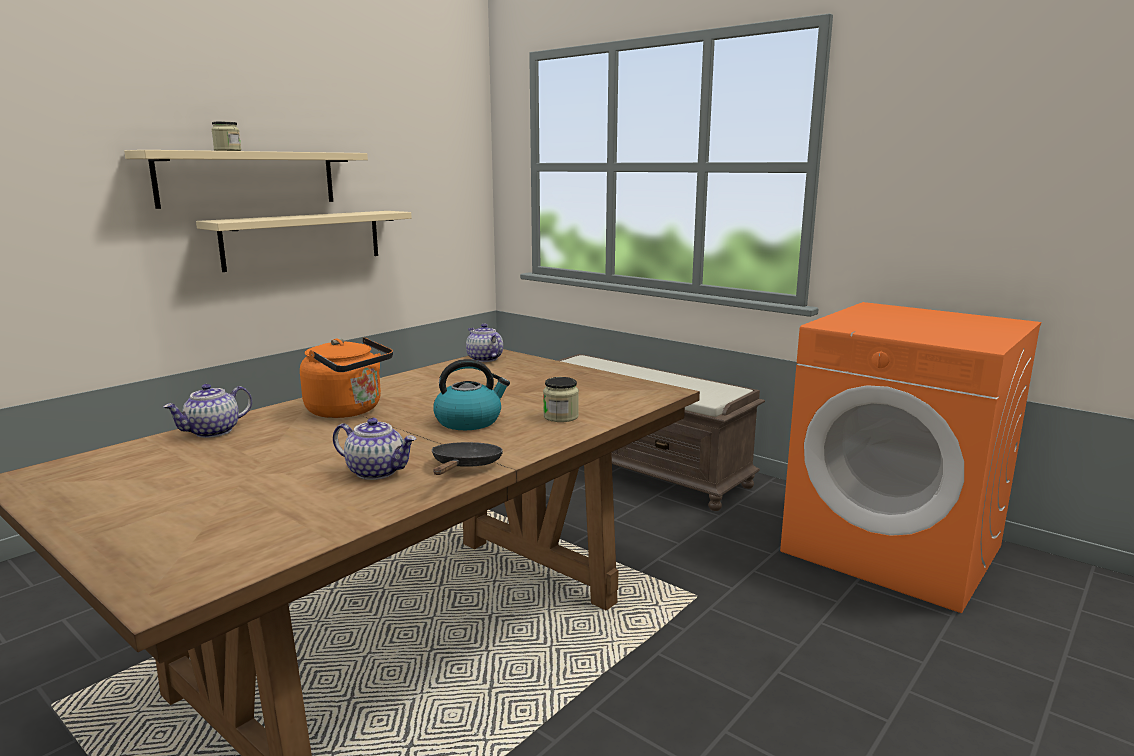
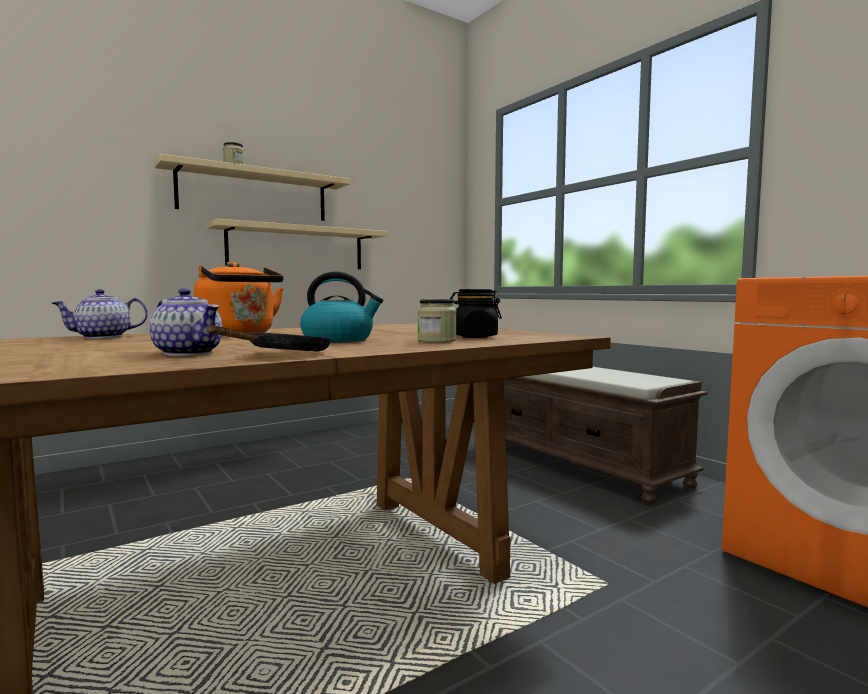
camera: 15 degrees right, 10 degrees down
teapot [466,324,503,362] -> none
none -> black jar [450,289,502,338]

